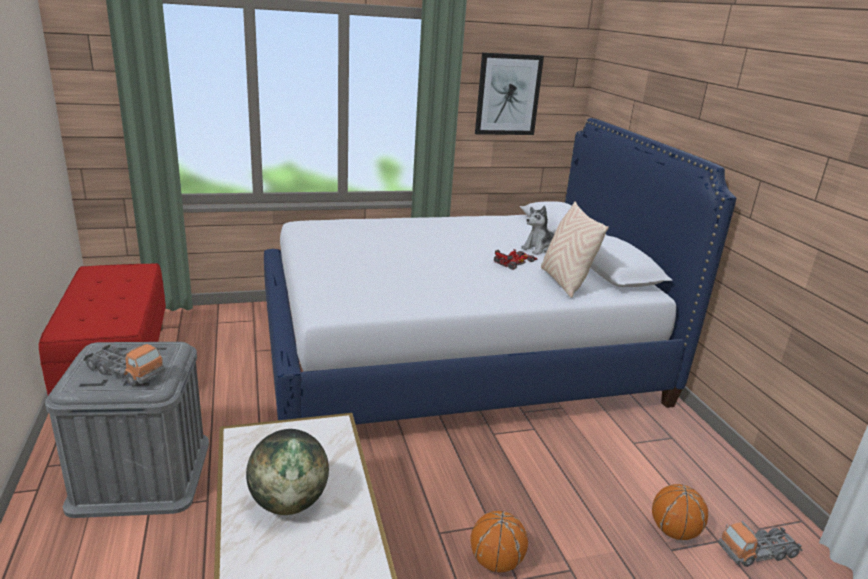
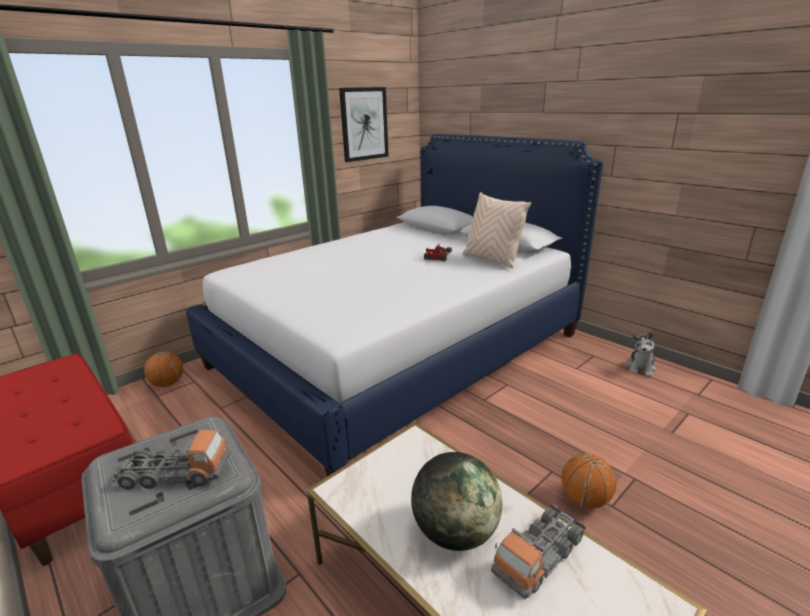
camera: 25 degrees left, 0 degrees up
plush toy [521,206,554,255] -> plush toy moved to [626,332,656,377]
basketball [652,484,708,540] -> basketball moved to [144,352,183,387]
toy truck [718,521,802,567] -> toy truck moved to [491,504,586,599]

